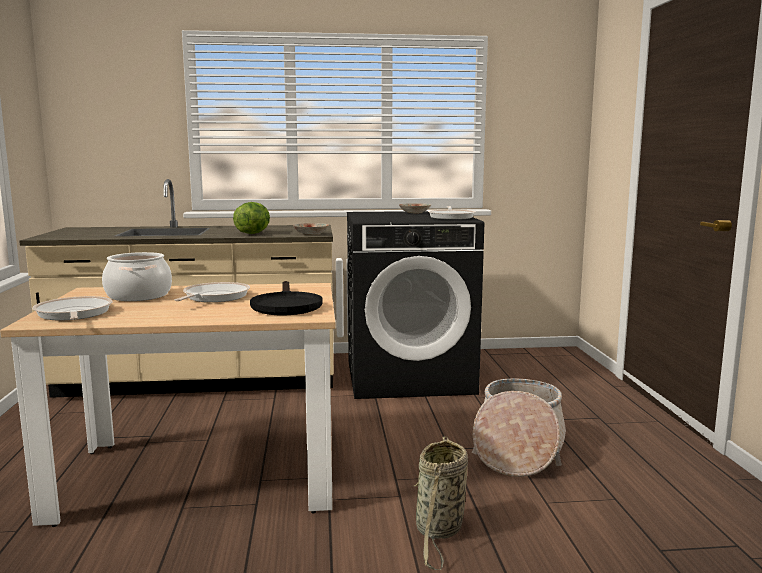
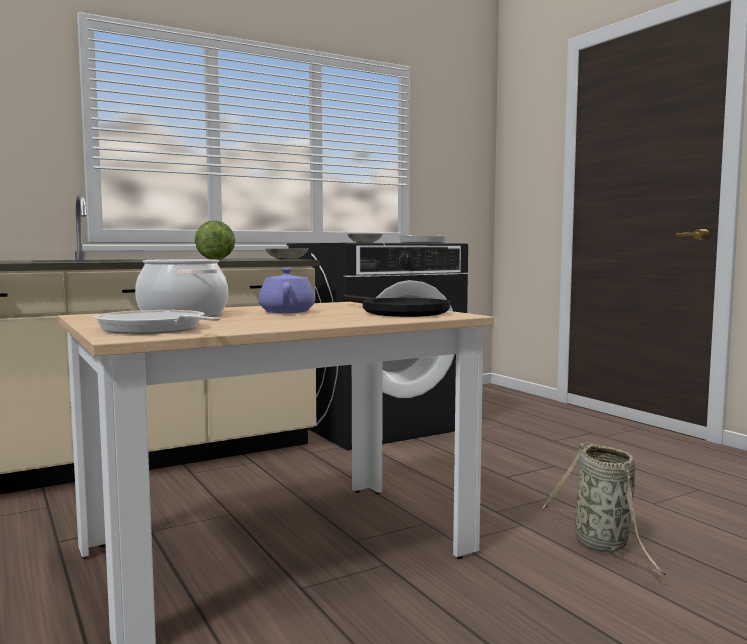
camera: 25 degrees left, 5 degrees down
frying pan [175,282,250,302] -> purple teapot [259,268,315,313]
basket [472,378,566,477] -> none

